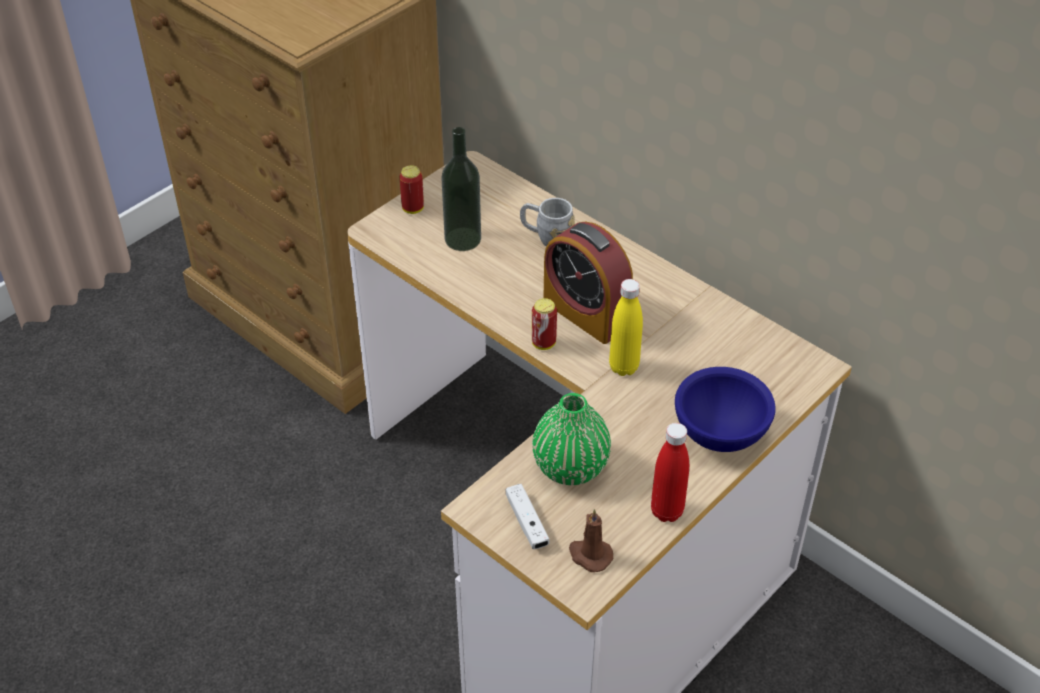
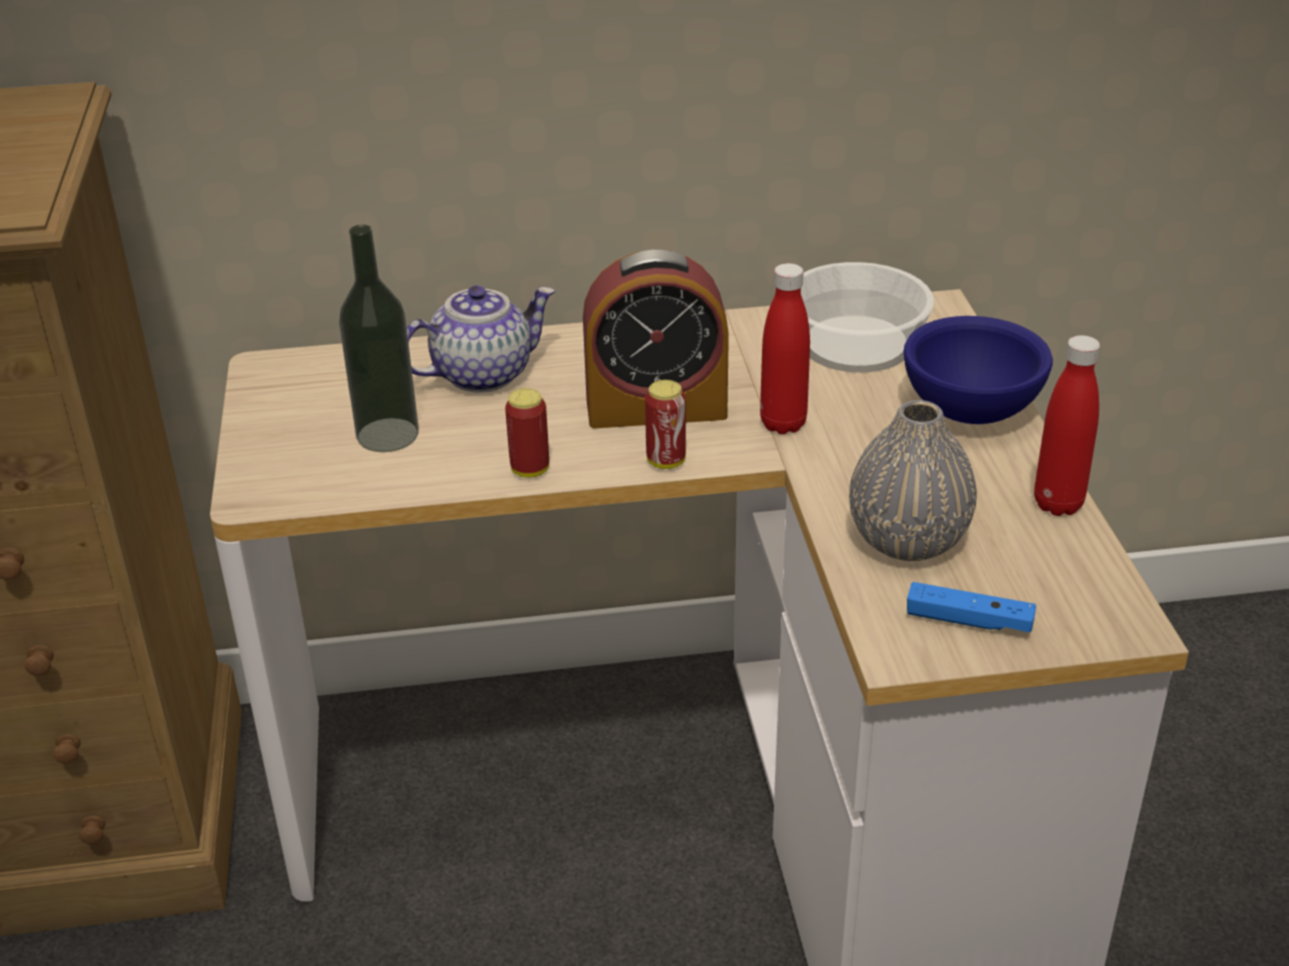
camera: 50 degrees left, 10 degrees down
can [399,165,424,214] -> can moved to [505,388,549,478]
white game controller [505,484,550,549] -> blue game controller [907,582,1036,633]
grey mug [520,198,575,247] -> teapot [407,285,555,392]
green vase [532,393,611,485] -> grey vase [849,400,977,561]
brown candle [569,509,613,572] -> none
yellow bottle [609,279,643,376] -> red bottle [760,263,810,434]
none -> bowl [801,262,934,373]

